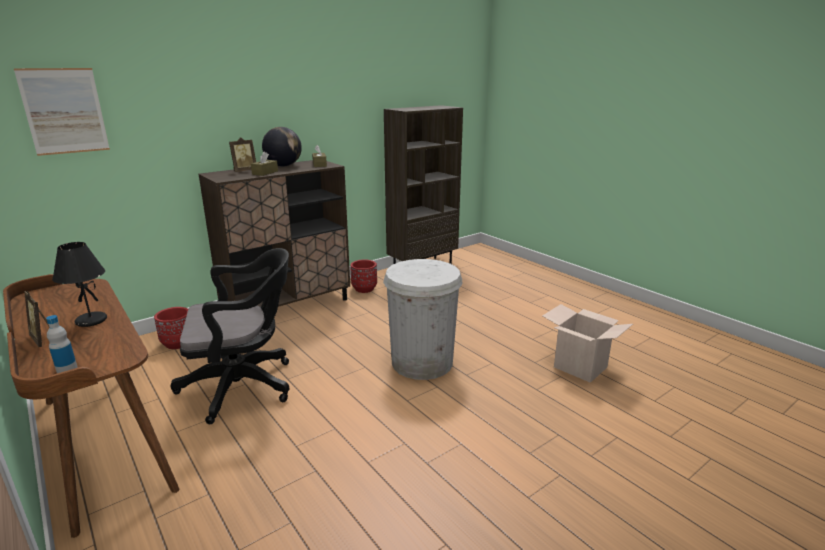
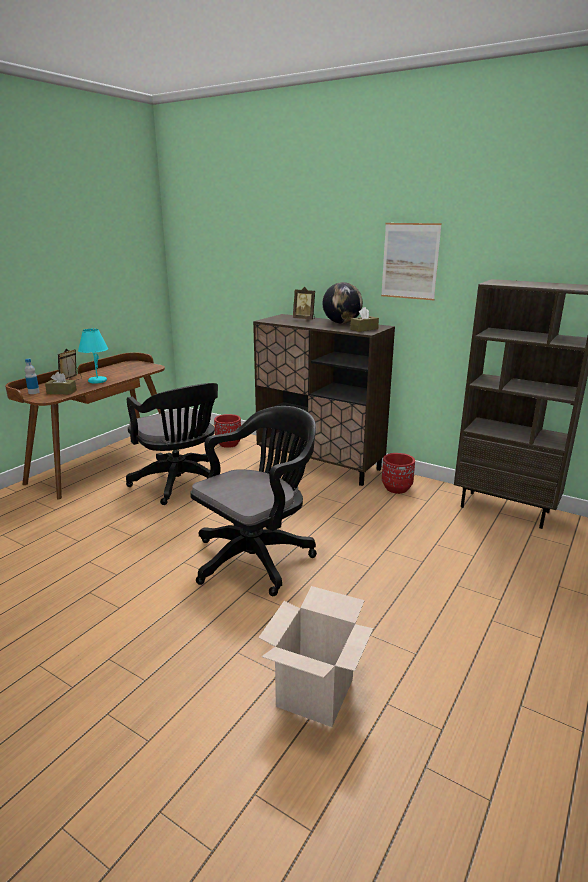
camera: 70 degrees right, 0 degrees up
picture [14,68,110,156] -> picture moved to [381,223,442,300]
black table lamp [52,242,107,327] -> turquoise table lamp [78,329,108,383]
brown tissue box [251,152,278,176] -> brown tissue box moved to [45,372,77,395]
white trash can [383,259,463,380] -> black office chair [190,406,317,596]

